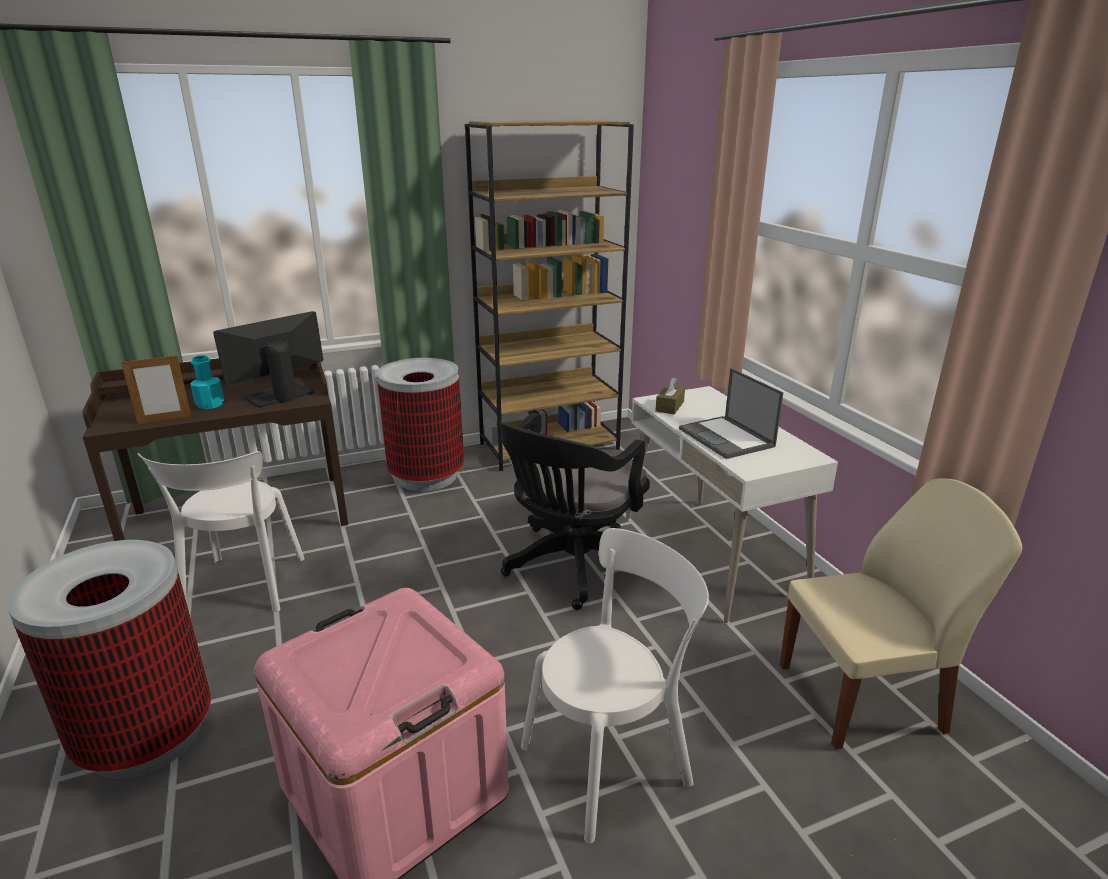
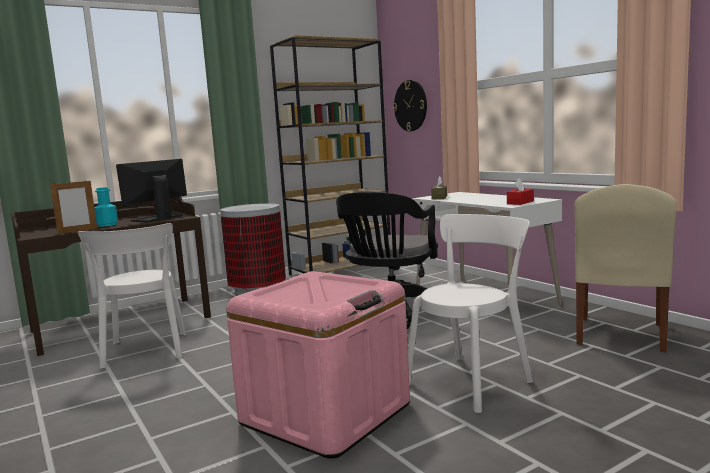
camera: 10 degrees left, 15 degrees down
trash can [7,540,211,779] -> none
laptop [679,368,784,459] -> none
beige chair [780,478,1023,750] -> beige chair turned 135 degrees clockwise [575,184,677,352]
none -> wall clock [393,80,427,131]
none -> red tissue box [507,179,534,205]

